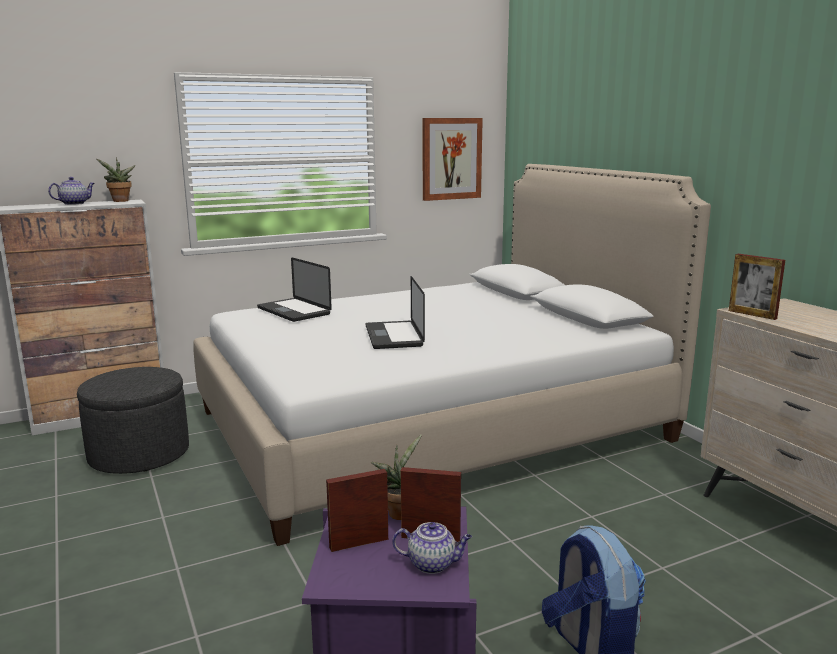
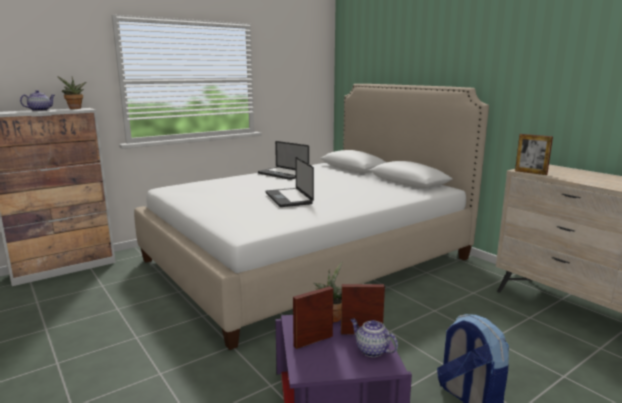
camera: 10 degrees left, 0 degrees up
grey ottoman [77,367,189,474] -> none
laptop [257,257,332,322] -> laptop moved to [258,141,309,180]
teapot [392,522,472,574] -> teapot turned 135 degrees counterclockwise [350,319,398,357]
picture [422,118,483,201] -> none

